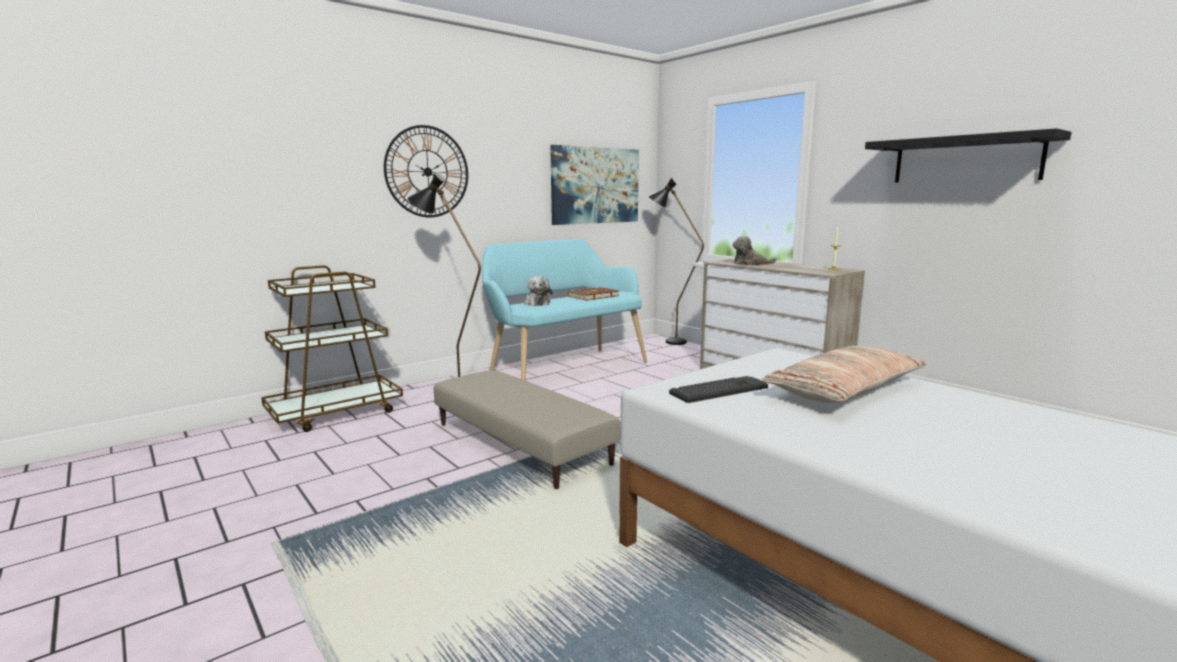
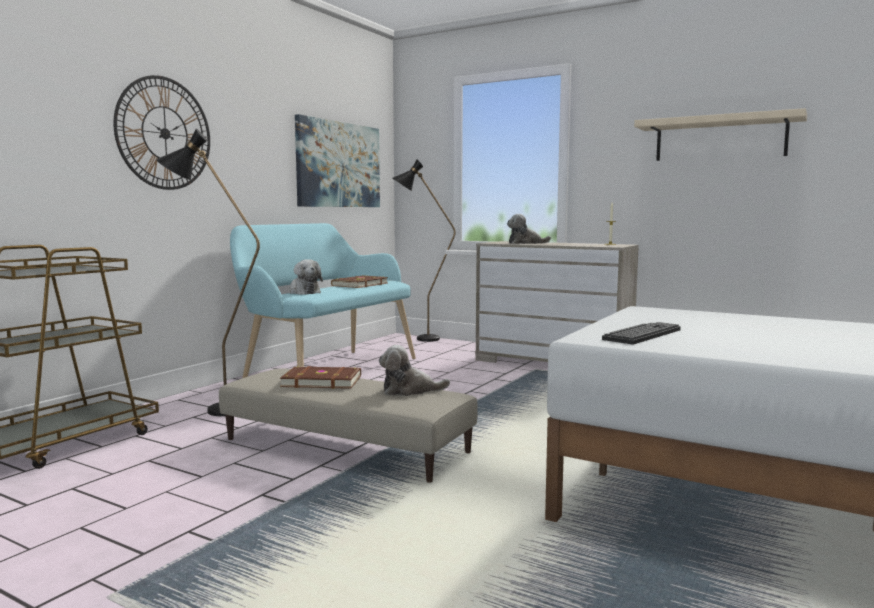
camera: 20 degrees left, 5 degrees down
pillow [762,346,926,403] -> none
black shelf [865,128,1072,183] -> beige shelf [634,108,807,161]
none -> brown book [280,366,361,389]
none -> plush toy [379,345,450,396]

